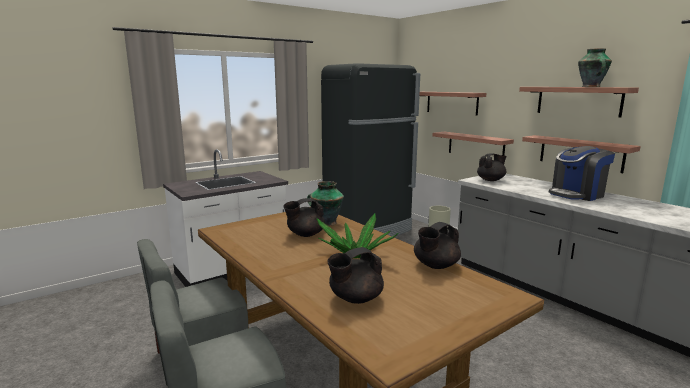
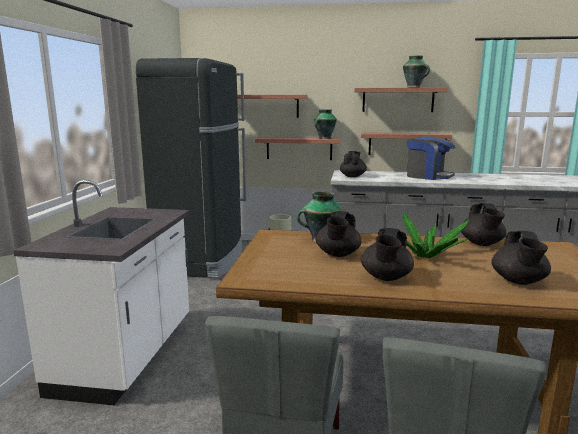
camera: 45 degrees left, 0 degrees up
coffee machine [549,146,615,201] -> coffee machine turned 75 degrees counterclockwise [407,136,456,180]
none -> vase [314,109,337,139]
none -> black teapot [361,228,414,281]

